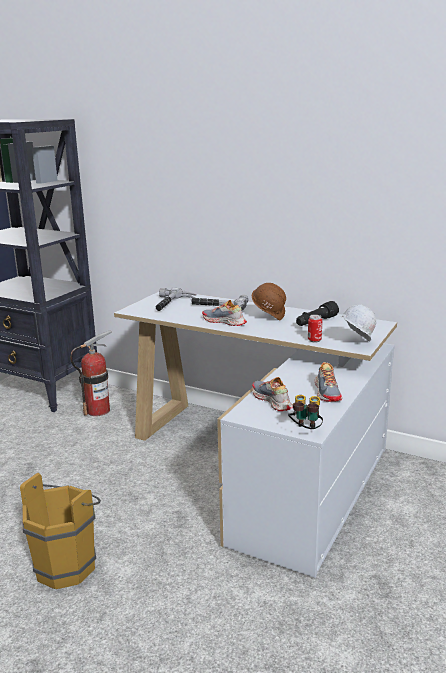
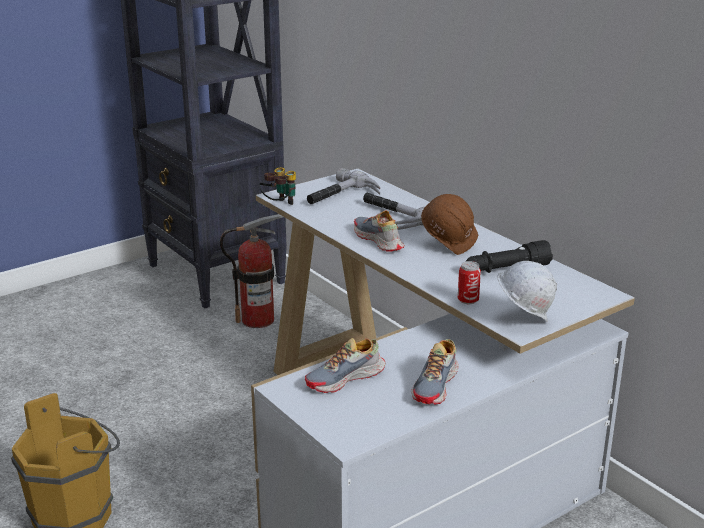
camera: 25 degrees right, 5 degrees up
shoe [252,377,293,411] -> shoe turned 120 degrees counterclockwise [305,338,385,393]
binoculars [288,395,323,429] -> binoculars moved to [259,168,296,205]

